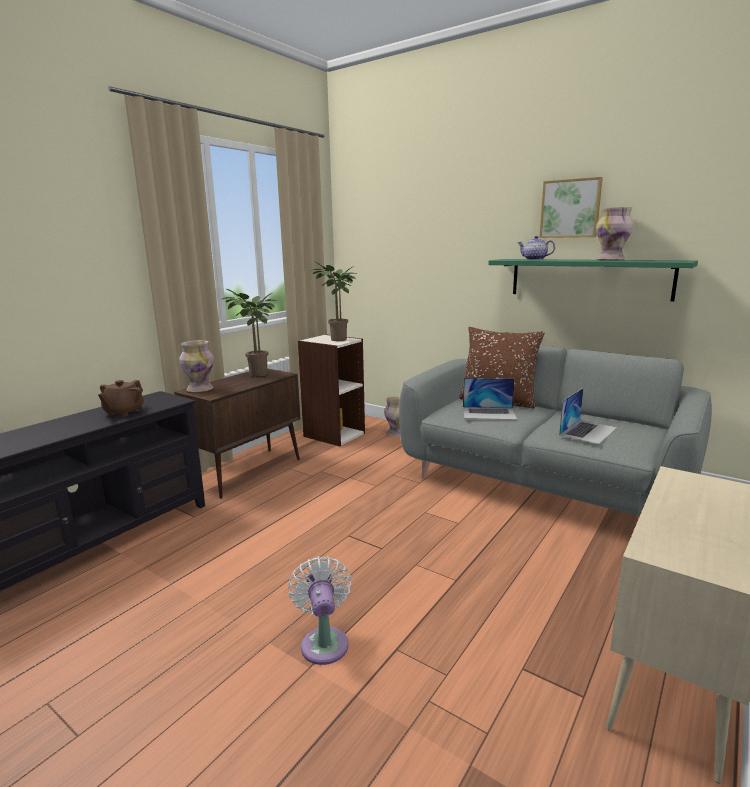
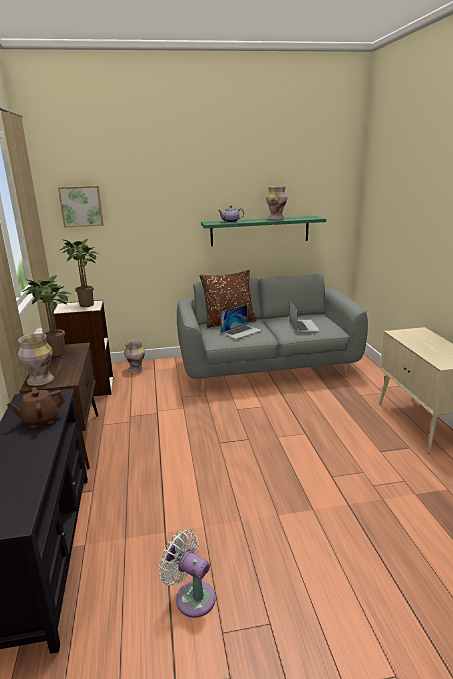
camera: 45 degrees left, 5 degrees up
brown teapot [98,380,144,417] -> brown teapot turned 90 degrees clockwise [7,387,65,428]
white fan [288,557,352,665] -> white fan moved to [159,529,216,618]
picture [539,177,603,238] -> picture moved to [58,186,103,228]

